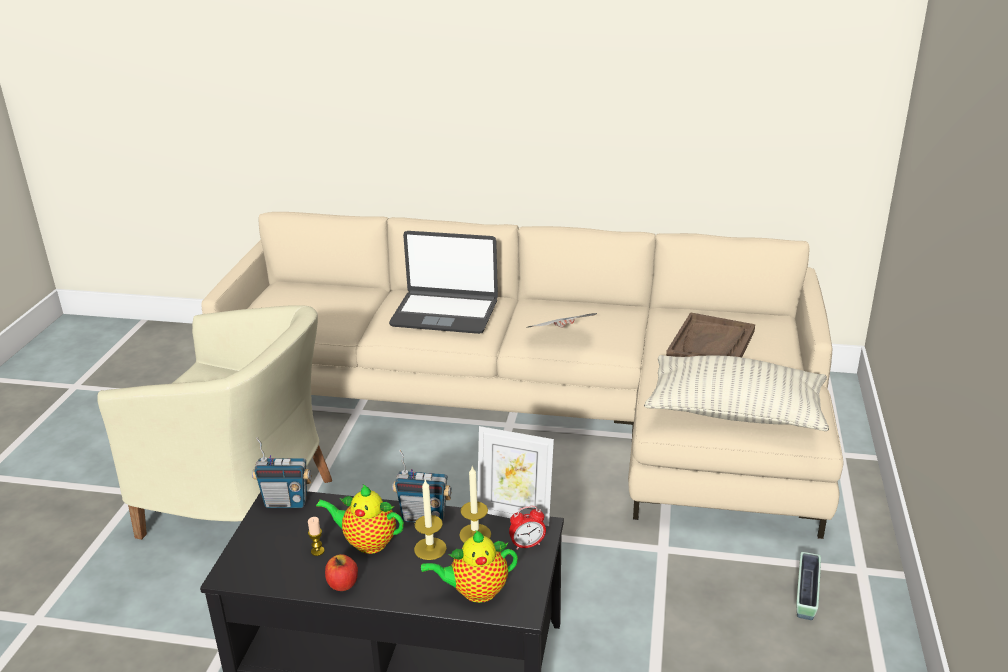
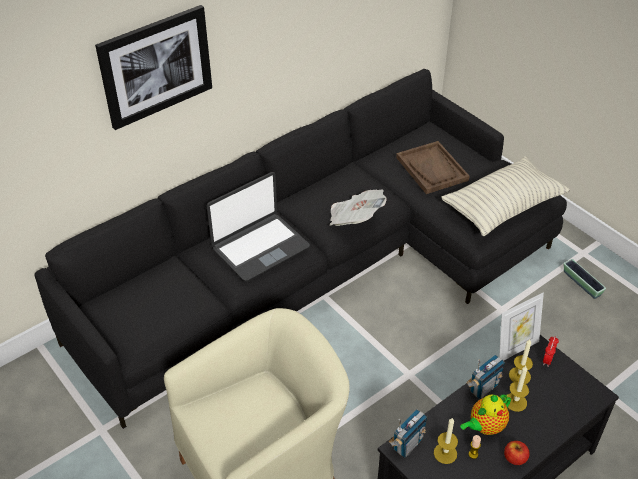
camera: 50 degrees left, 15 degrees up
beige sofa [201,212,844,539] -> black sofa [34,69,567,429]
teapot [421,531,518,603] -> none
none -> picture [95,5,212,130]
none -> candle [434,417,458,464]

